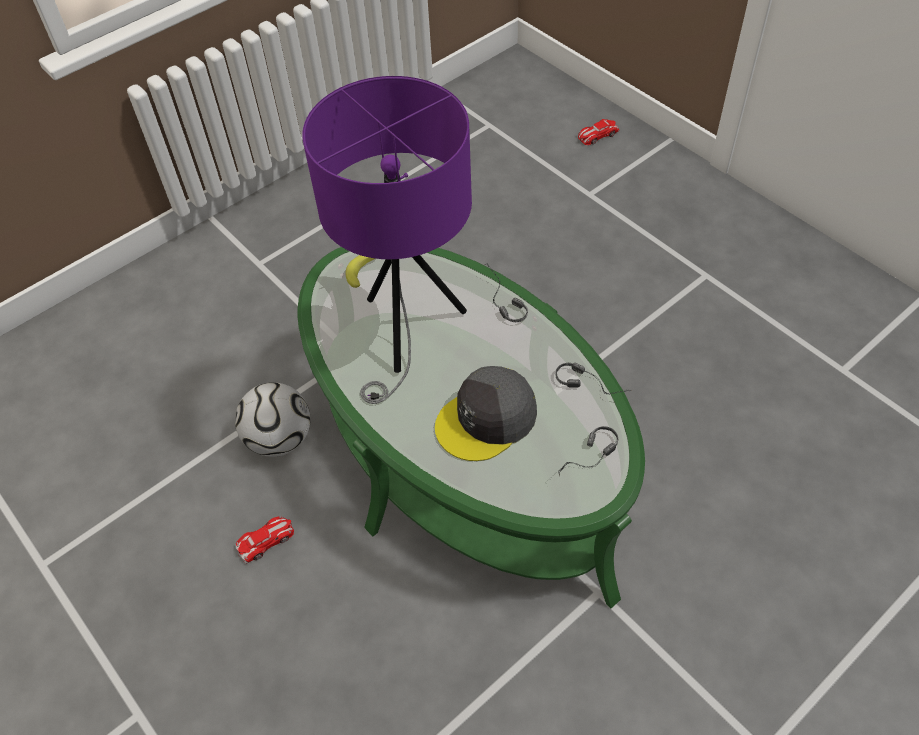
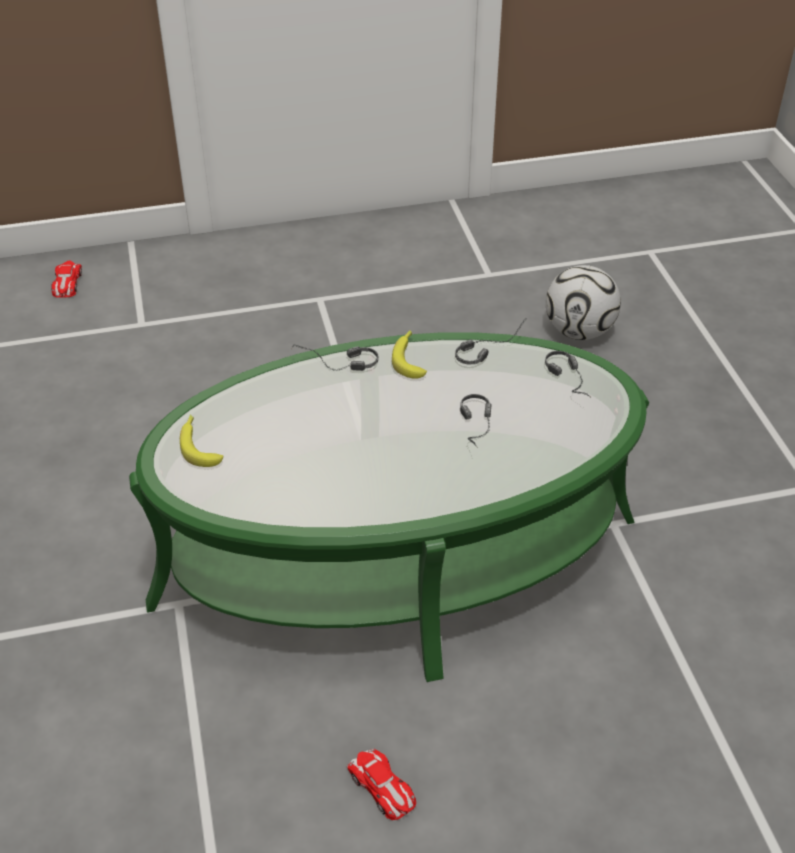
camera: 65 degrees left, 10 degrees down
football [235,382,311,457] -> football moved to [546,265,621,340]
toy car [235,516,294,564] -> toy car turned 150 degrees clockwise [346,749,416,820]
purple table lamp [302,76,472,404] -> none
grey cap [435,366,537,461] -> headphones [460,394,492,448]
none -> banana [392,330,427,379]

